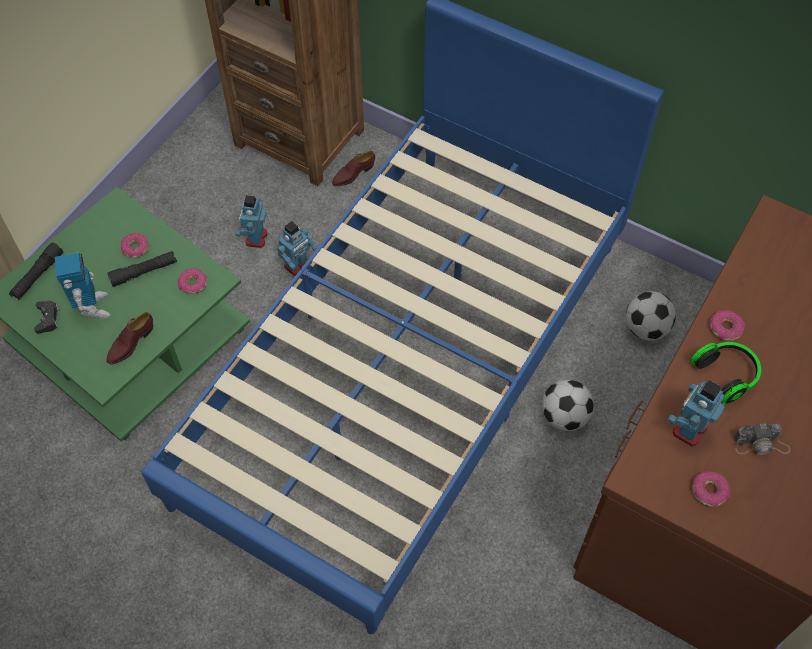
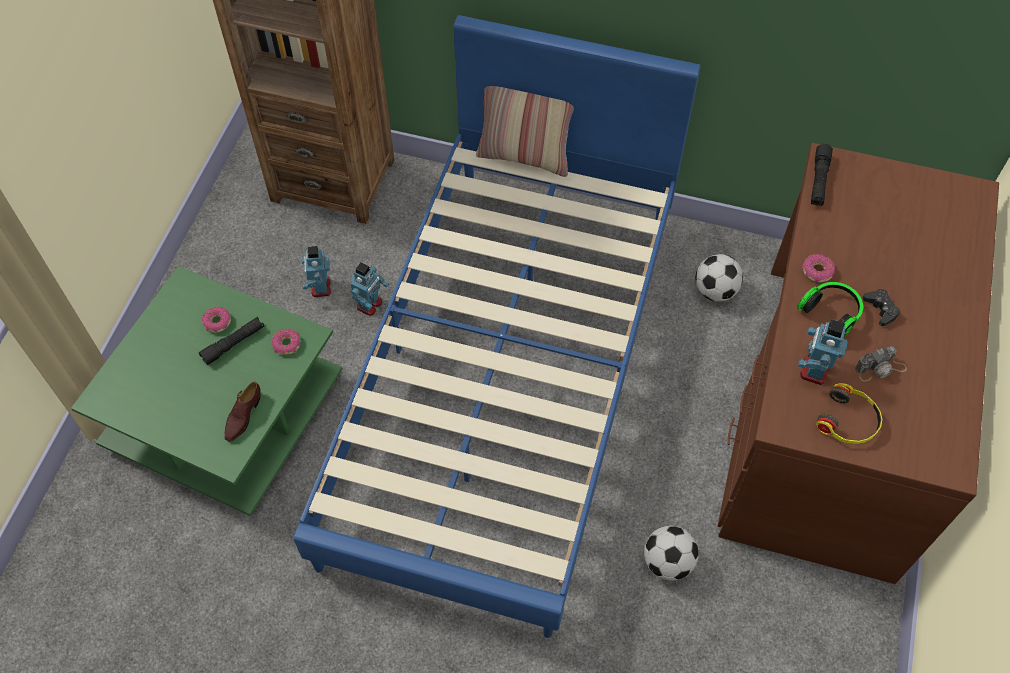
camera: 15 degrees left, 0 degrees up
black flashlight [9,243,63,300] -> black flashlight moved to [811,144,833,206]
black game controller [34,301,59,333] -> black game controller moved to [862,289,900,326]
toy robot [55,252,111,319] -> none
brown shoe [332,151,375,186] -> none
football [542,379,594,431] -> football moved to [644,526,699,581]
donut [693,471,730,507] -> headphones [816,383,882,444]
none -> pillow [476,86,574,177]

